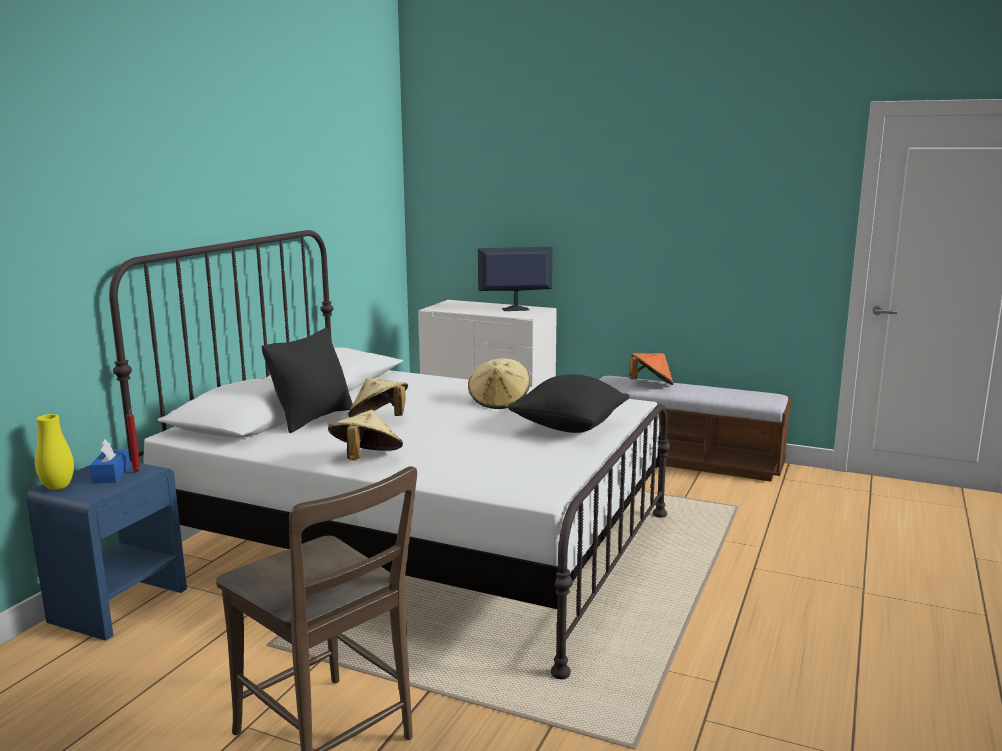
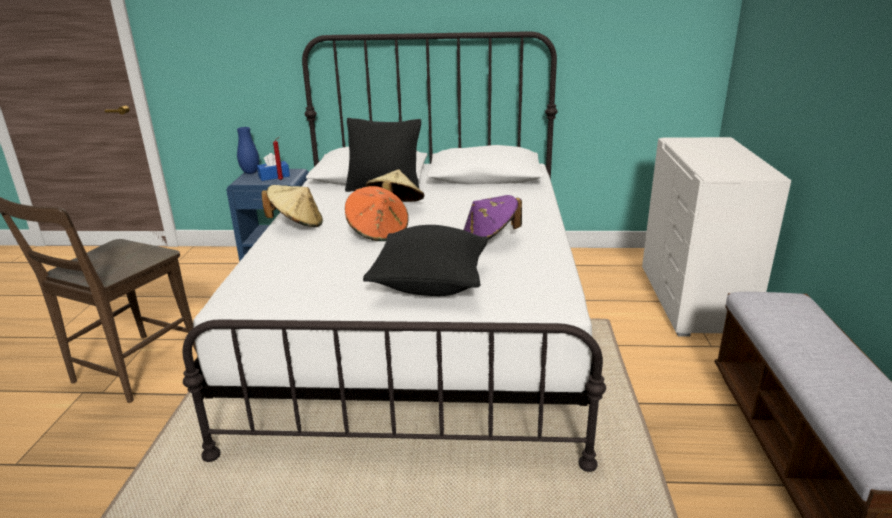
camera: 70 degrees right, 10 degrees up
yellow vase [35,414,74,490] -> blue vase [237,127,259,174]
beige hat [468,358,530,409] -> purple hat [464,195,522,240]
monitor [478,247,552,311] -> none
orange hat [629,353,674,385] -> orange hat moved to [345,186,409,241]

